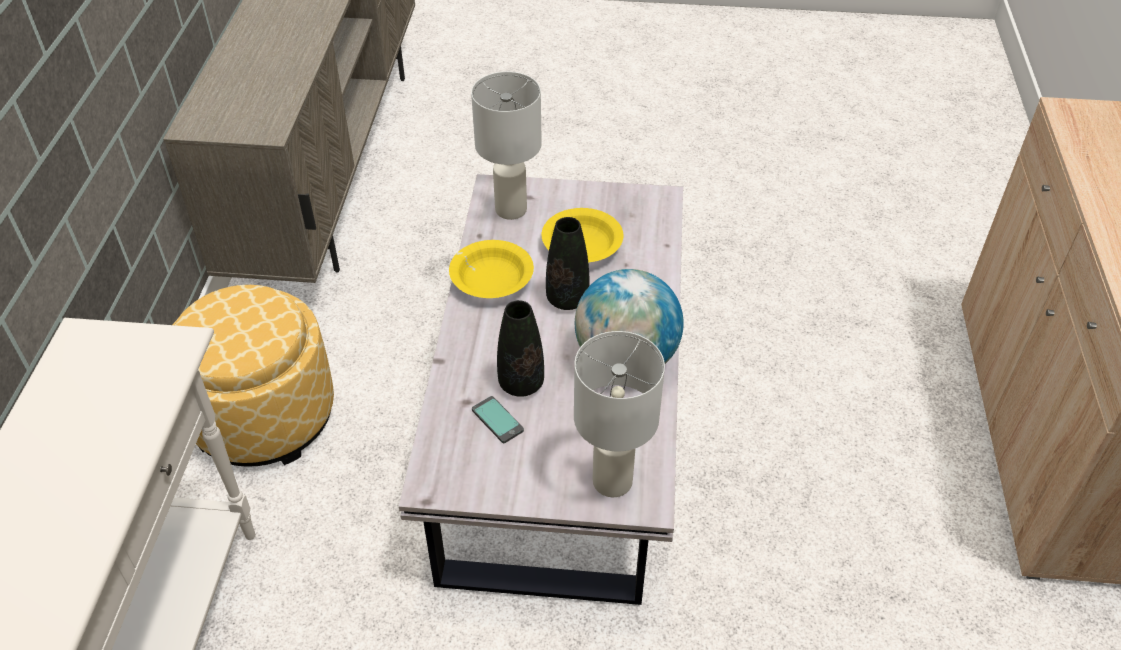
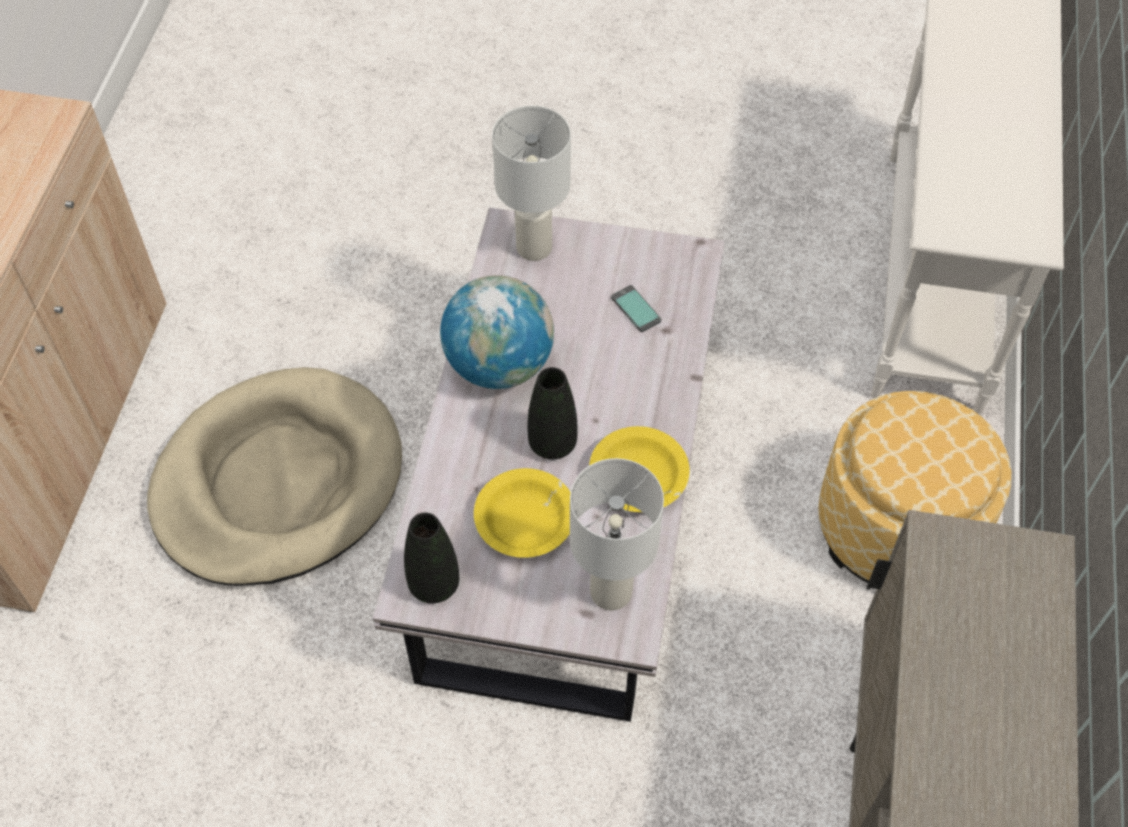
camera: 175 degrees left, 10 degrees up
black vase [497,300,544,397] -> black vase moved to [404,513,459,603]
none -> beige dog bed [147,367,402,586]

